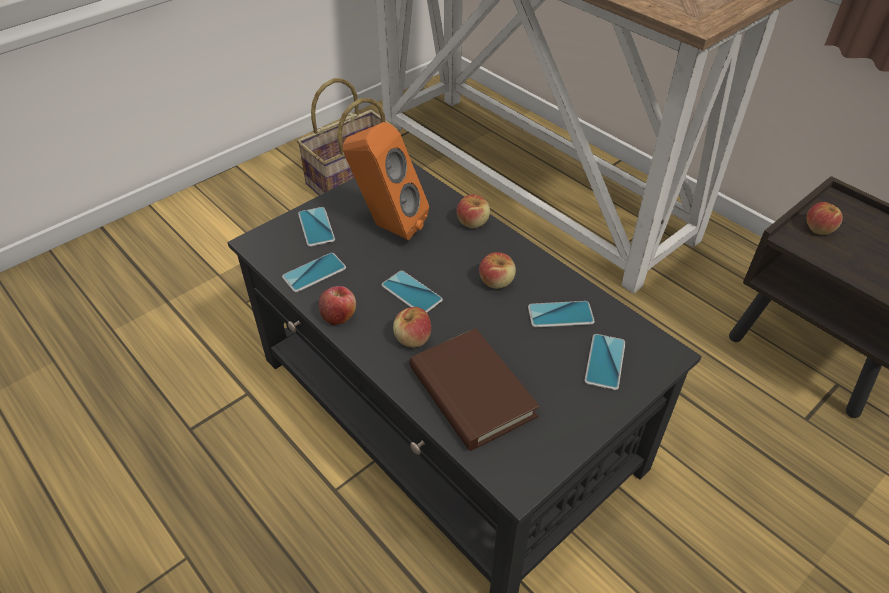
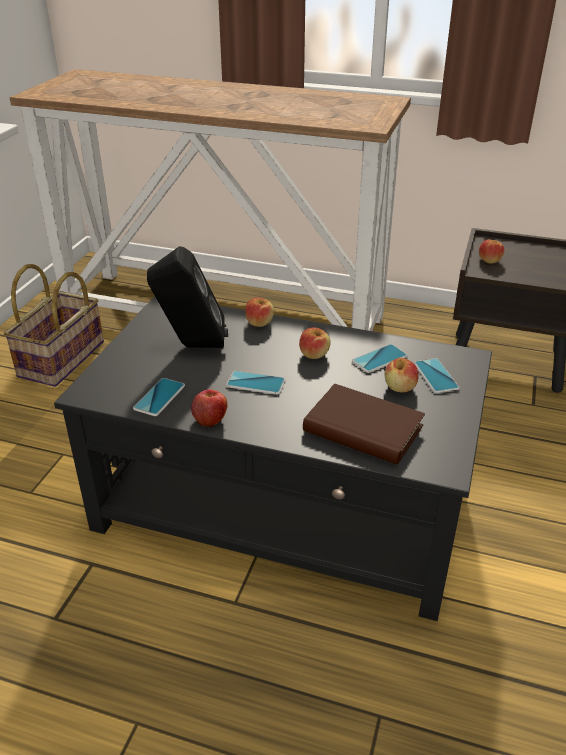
camera: 30 degrees left, 10 degrees down
phone [298,207,335,247] -> none
orange speaker [343,122,429,240] -> black speaker [147,246,228,348]
apple [393,307,431,348] -> apple moved to [384,358,419,392]

